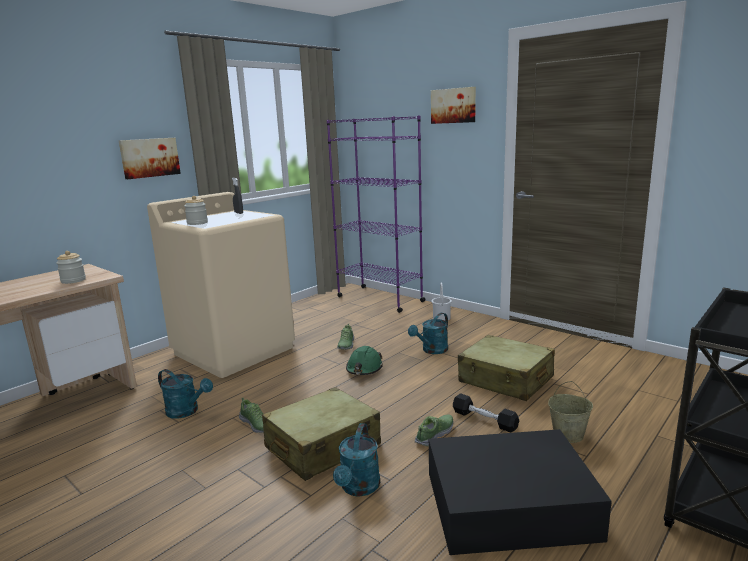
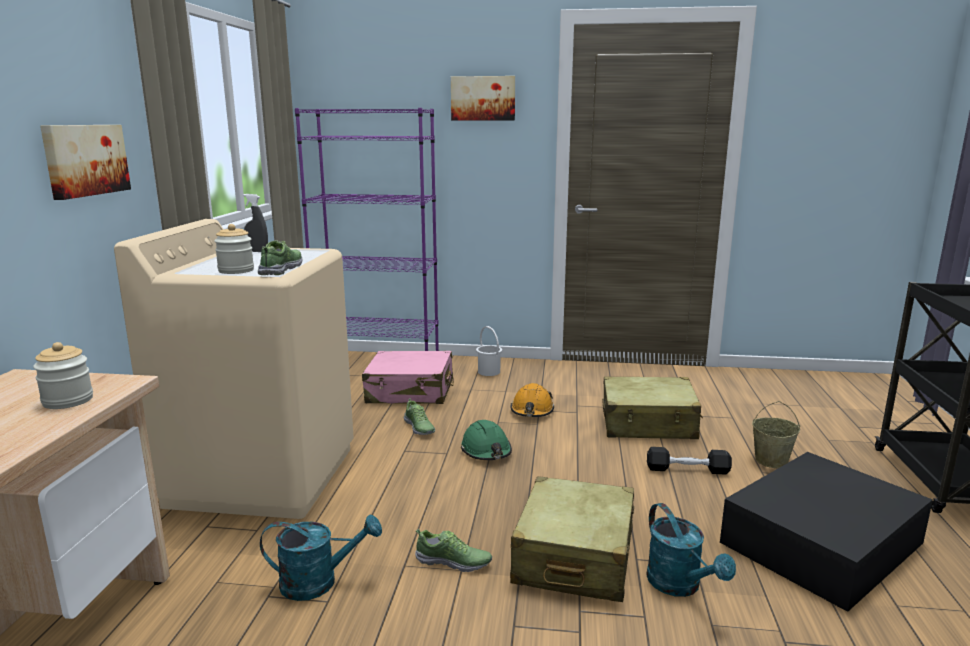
camera: 35 degrees left, 0 degrees up
turquoise watering can [408,313,448,354] -> orange hard hat [511,383,554,417]
shoe [415,414,453,447] -> shoe moved to [258,240,302,275]
none -> pink suitcase [362,351,454,404]

